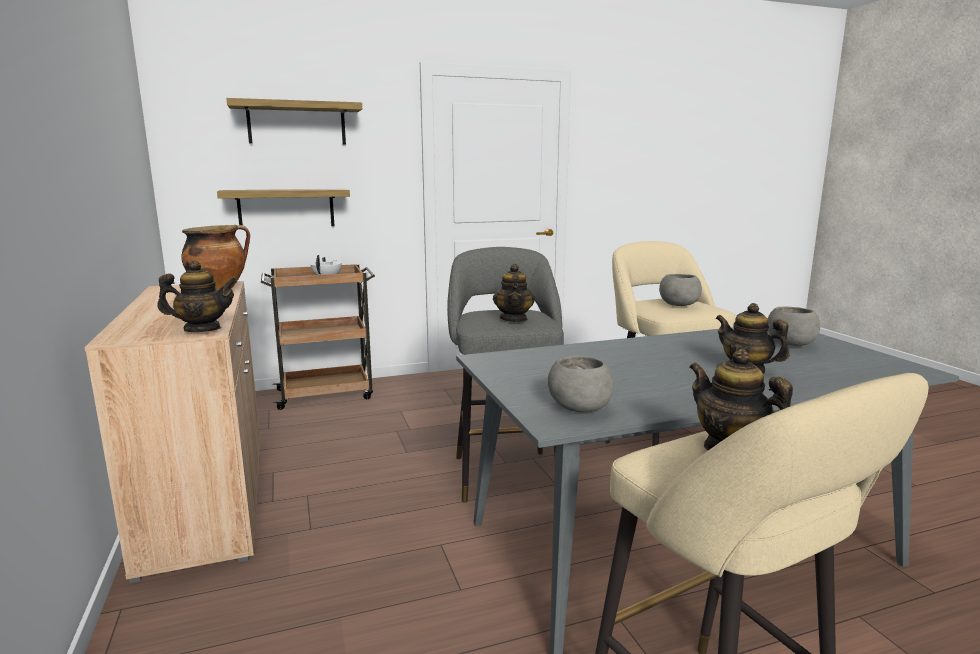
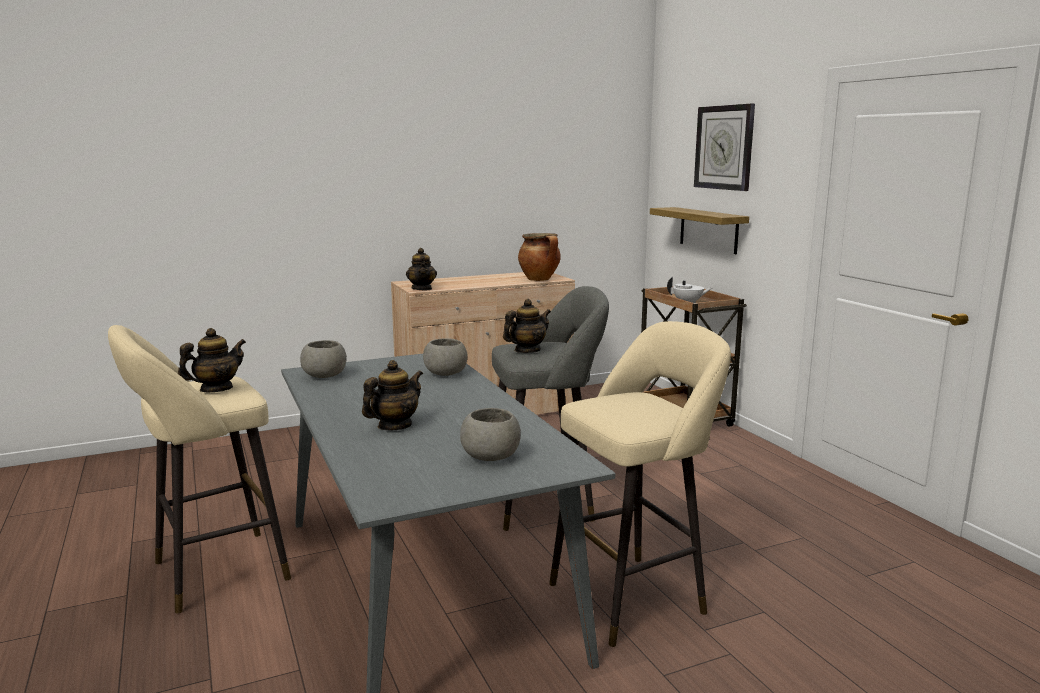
camera: 85 degrees right, 0 degrees up
shelf [226,98,362,145] -> wall clock [694,104,755,191]
teapot [493,264,535,322] -> teapot turned 150 degrees clockwise [503,299,551,353]
grey bowl [659,274,702,306] -> grey bowl moved to [423,338,468,376]

